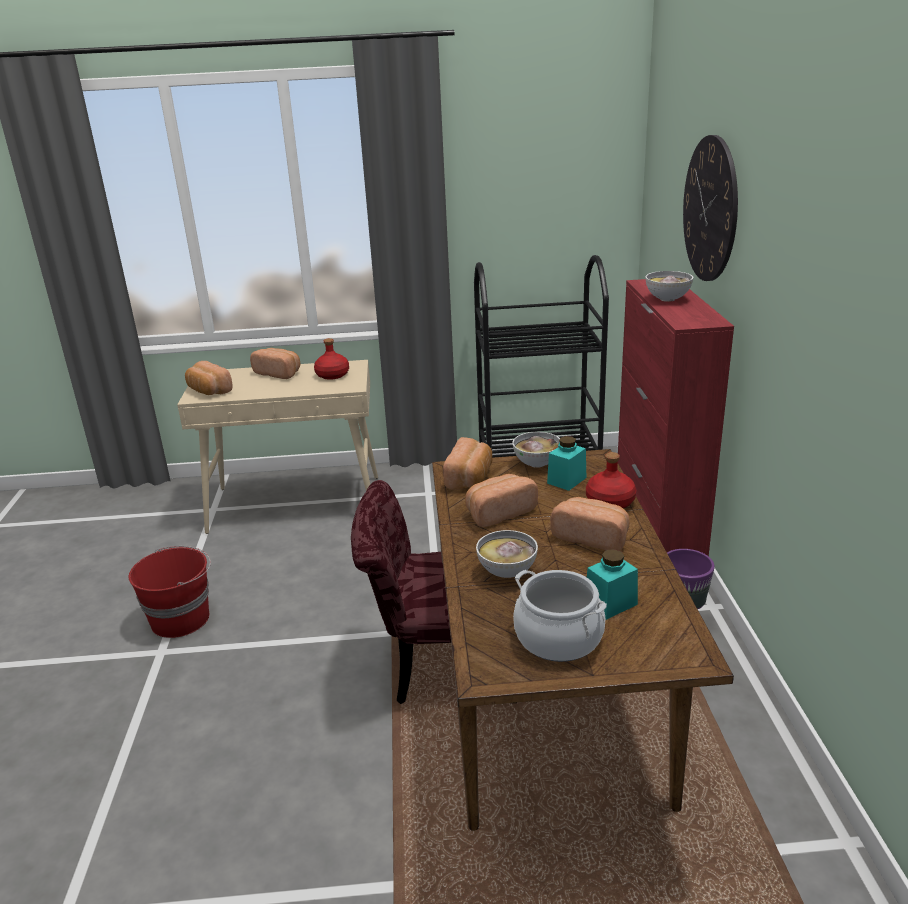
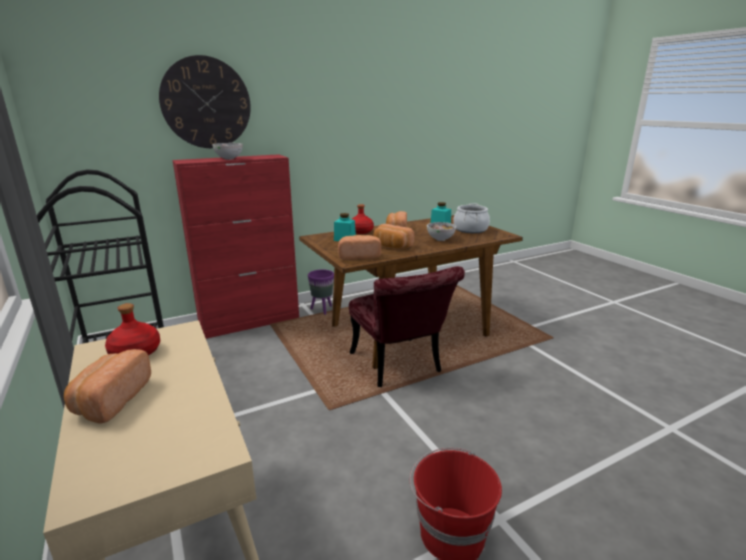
camera: 115 degrees left, 5 degrees down
bread [185,361,233,395] -> none
bowl [512,432,560,468] -> none

